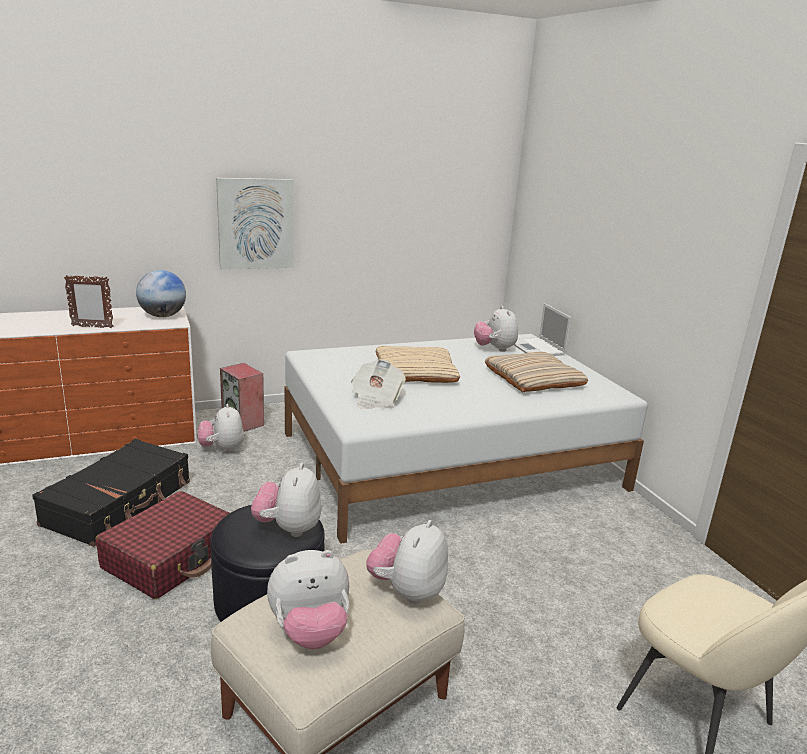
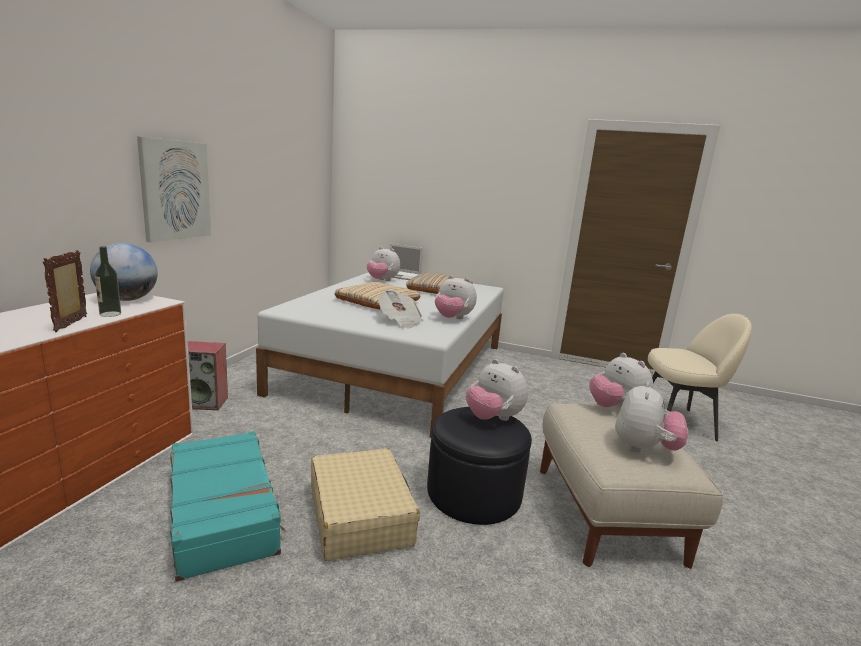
camera: 50 degrees left, 5 degrees down
black suitcase [32,439,190,547] -> turquoise suitcase [170,431,286,582]
picture frame [64,275,113,328] -> picture frame turned 135 degrees clockwise [43,250,87,332]
red suitcase [95,491,230,599] -> beige suitcase [311,448,420,561]
plush toy [197,404,244,453] -> plush toy moved to [435,275,477,319]
none -> bottle [95,246,121,317]

